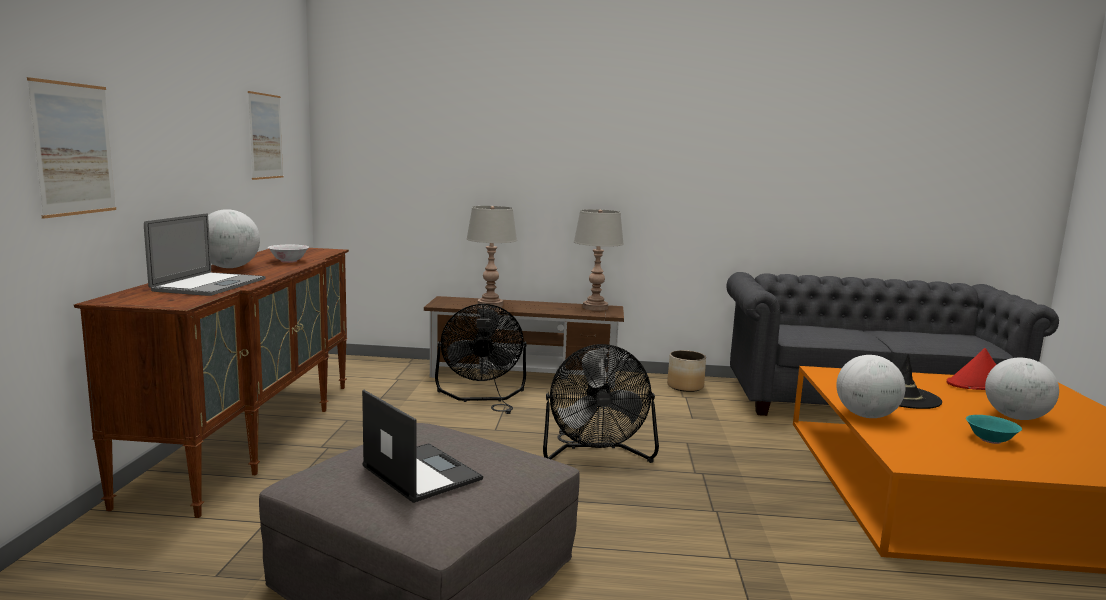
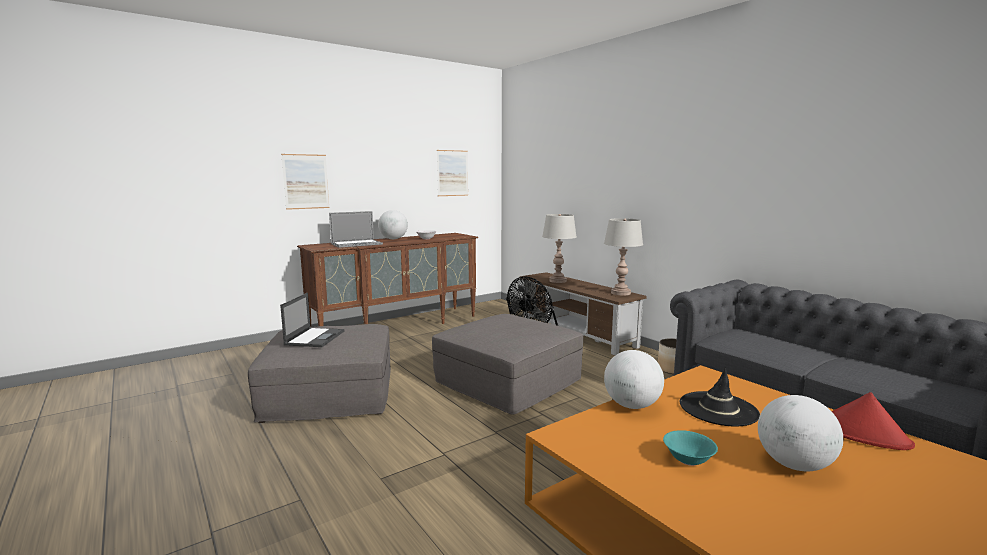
camera: 50 degrees right, 0 degrees up
black fan [543,344,659,463] -> grey ottoman [432,314,583,414]

